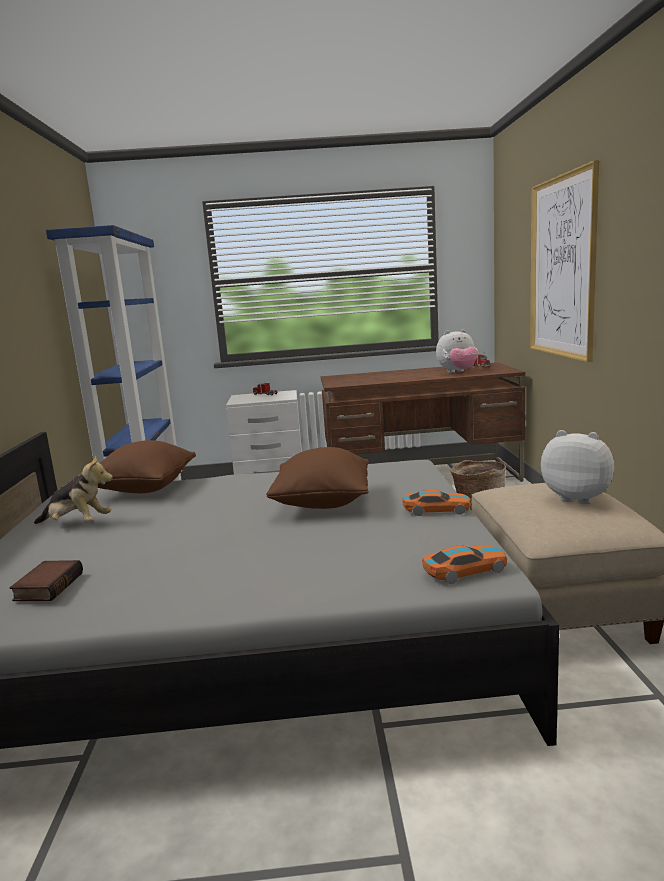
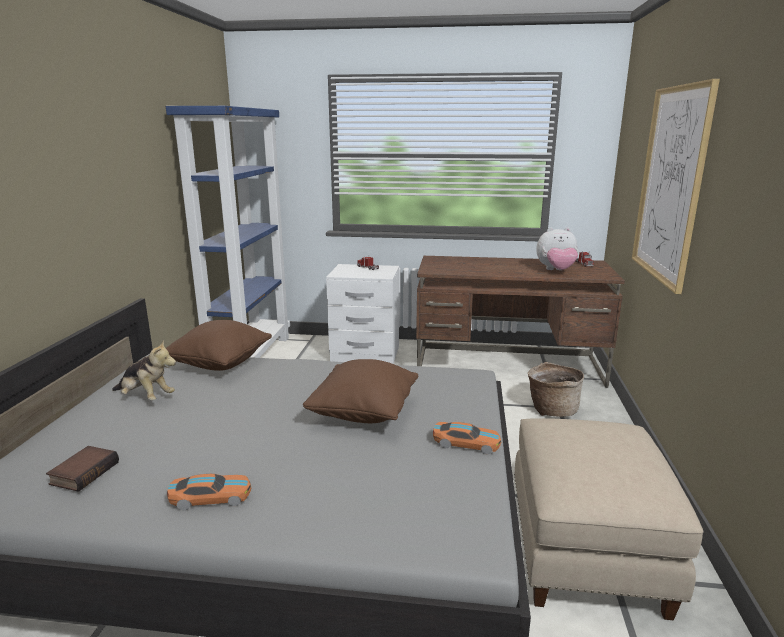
camera: 10 degrees right, 5 degrees up
toy car [422,545,507,584] -> toy car moved to [167,474,251,510]
plush toy [541,430,614,504] -> none

